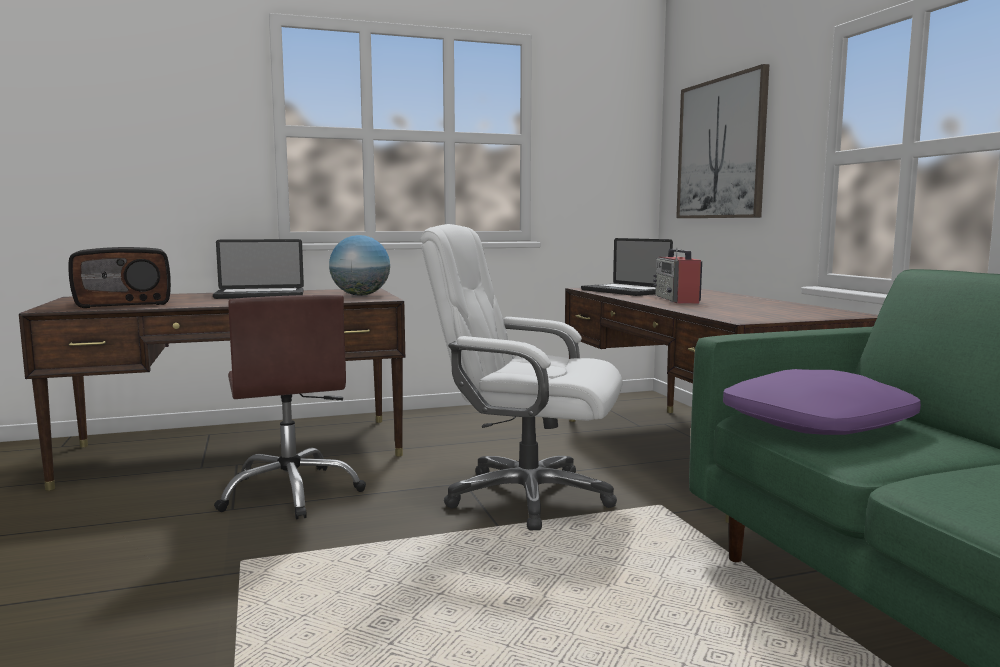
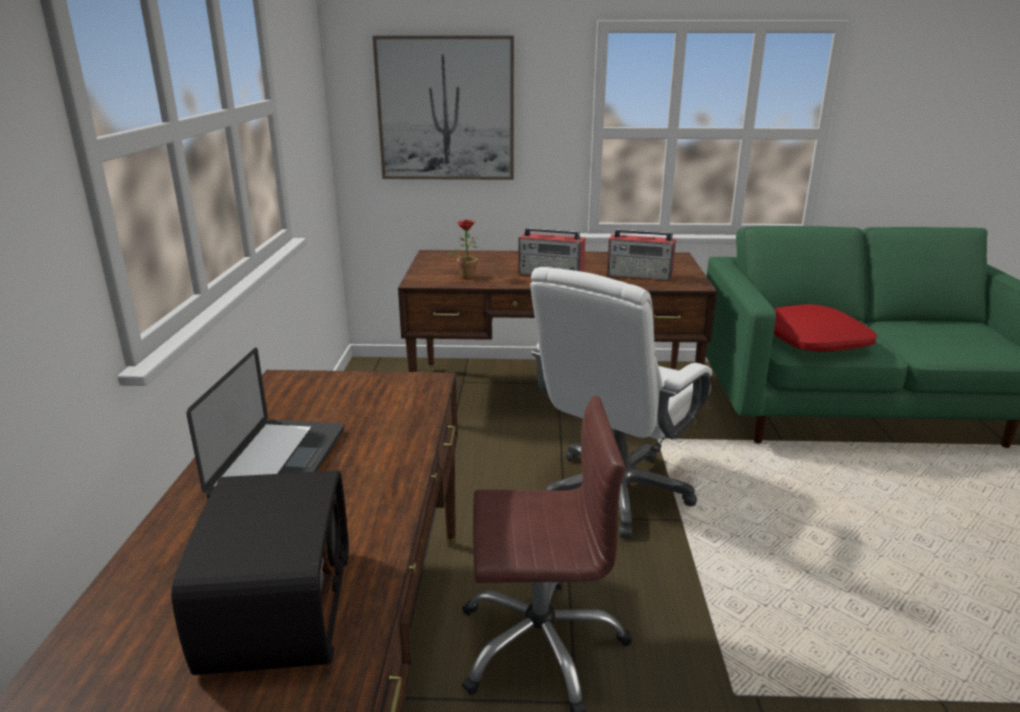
camera: 70 degrees left, 15 degrees up
globe [329,235,390,296] -> none
laptop [581,238,673,296] -> potted plant [449,220,478,279]
purple pillow [723,369,921,435] -> red pillow [774,304,877,352]
none -> radio [607,229,676,281]

